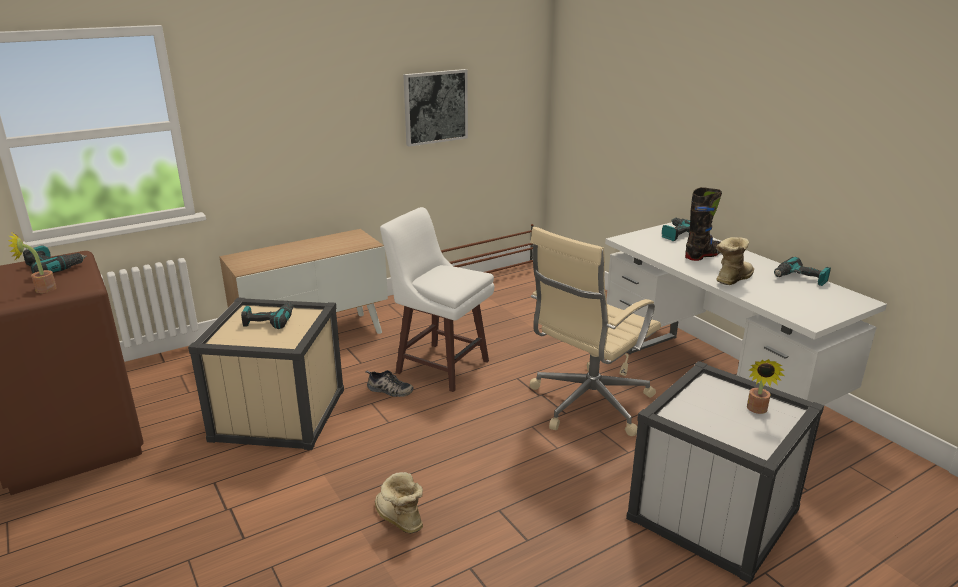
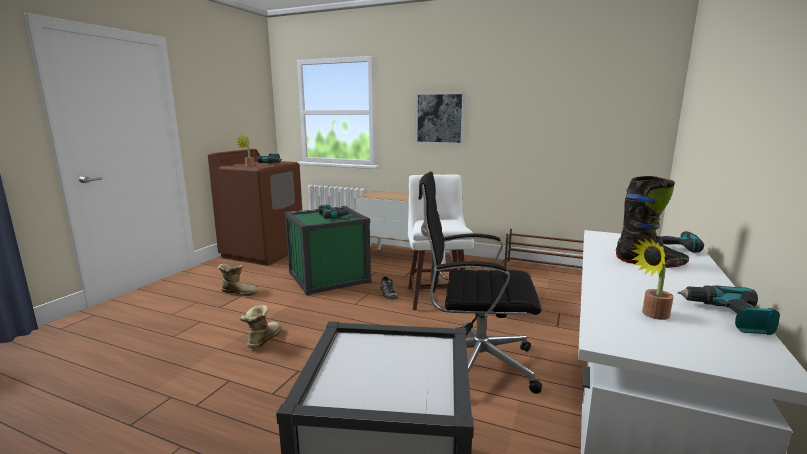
camera: 55 degrees right, 10 degrees down
beige storage box [188,297,344,450] -> green storage box [284,206,371,295]
picture [403,69,468,147] -> picture moved to [416,92,465,145]
beige office chair [530,227,661,436] -> black office chair [419,171,542,394]
boot [716,237,754,285] -> boot moved to [217,264,258,296]
potted plant [747,359,785,414] -> potted plant moved to [631,238,673,320]

